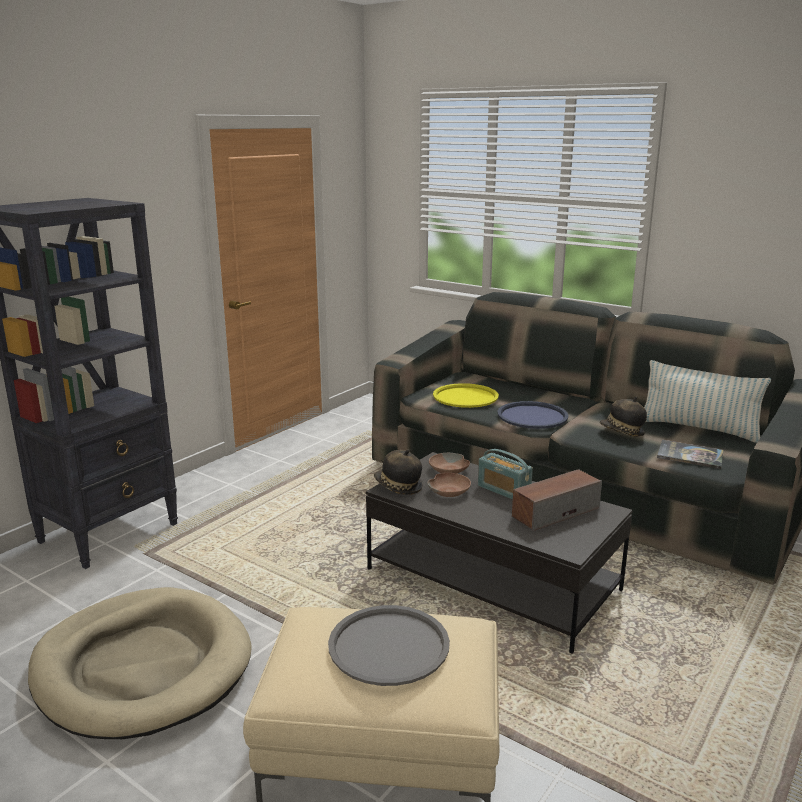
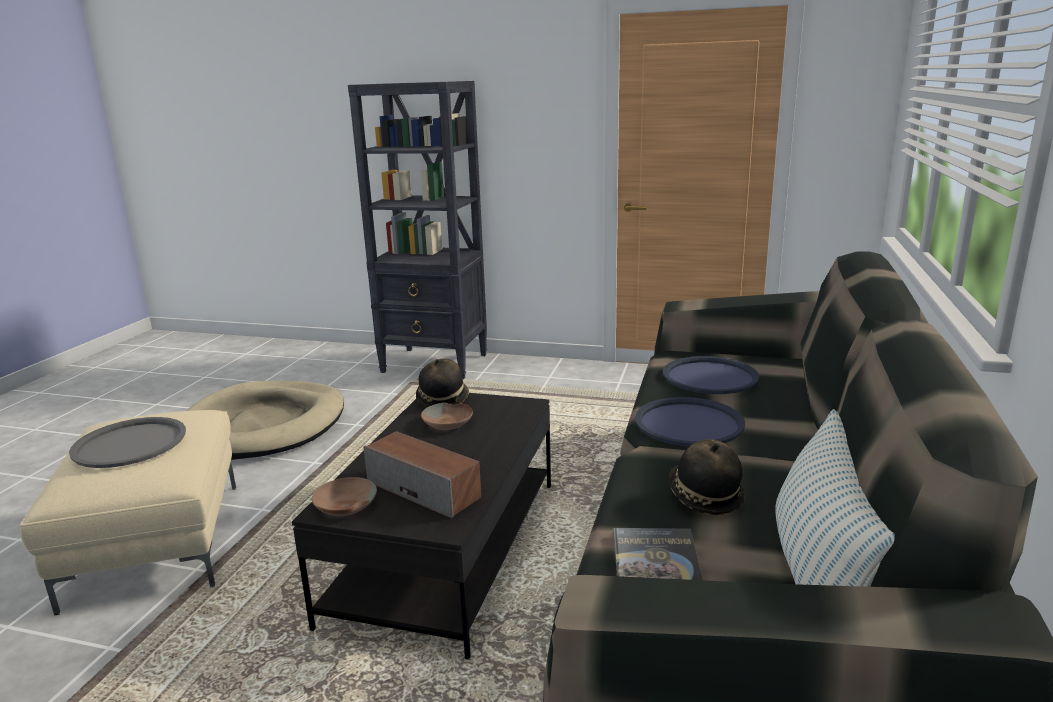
camera: 70 degrees right, 0 degrees up
brown bowl [429,453,470,474] -> brown bowl moved to [312,477,377,516]
yellow tray [433,383,499,408] -> blue tray [663,356,759,394]
radio [478,449,533,500] -> none

